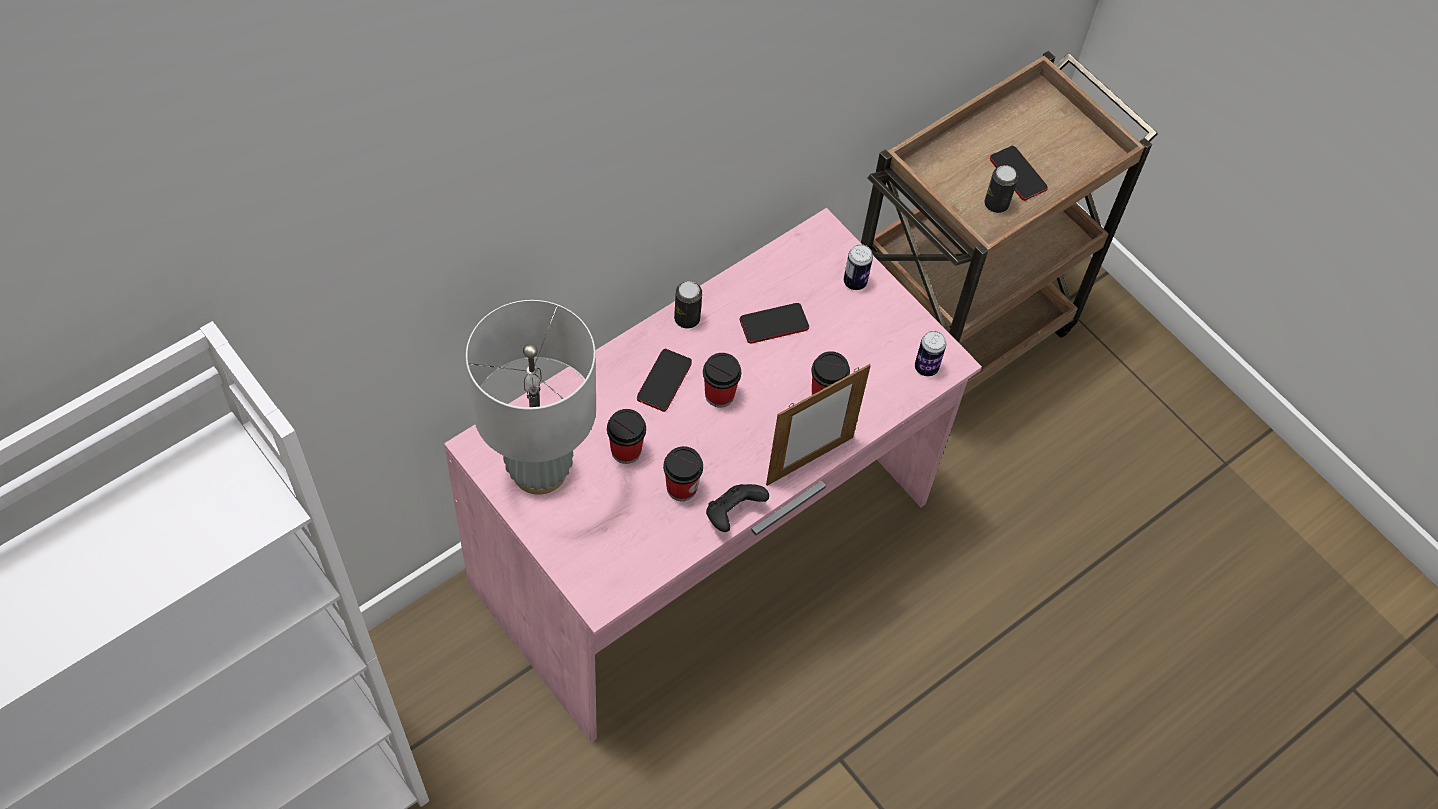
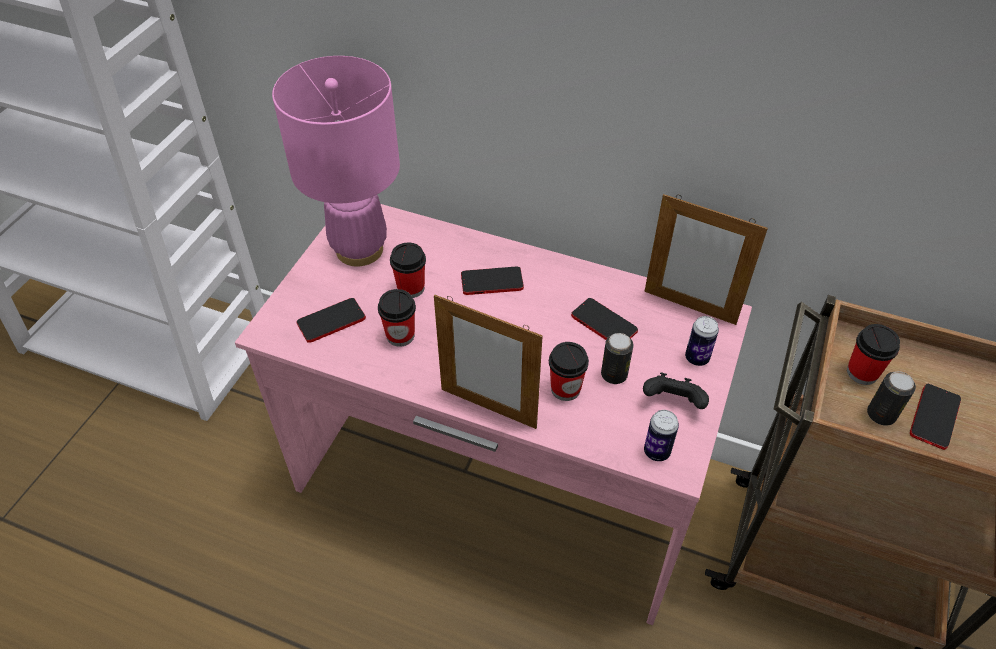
camera: 65 degrees right, 10 degrees down
grey table lamp [466,300,596,495] -> pink table lamp [272,56,400,266]
can [674,281,702,329] -> can moved to [601,333,633,384]
cup [703,353,741,408] -> cup moved to [847,324,900,385]
black game controller [706,484,769,532] -> black game controller moved to [643,372,709,409]
none -> phone [296,298,366,343]
none -> picture frame [644,194,768,325]

